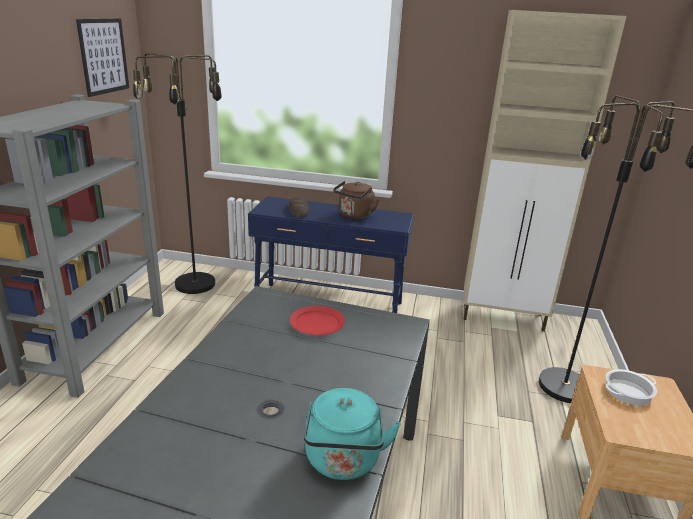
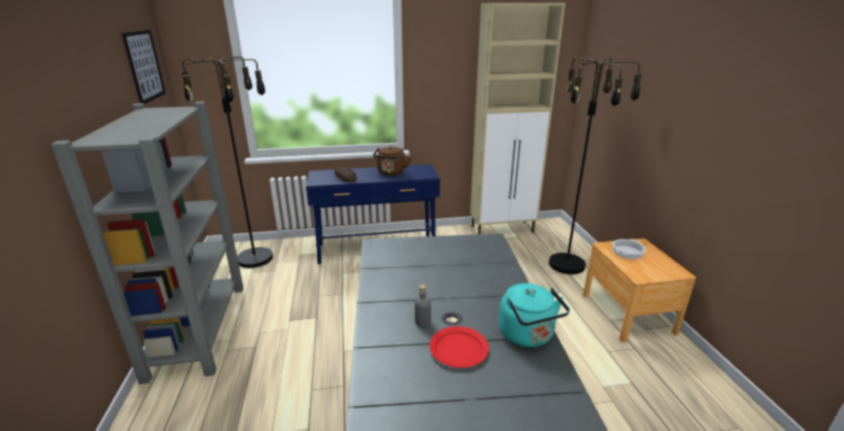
camera: 20 degrees left, 0 degrees up
red plate [290,306,345,335] -> red plate moved to [429,326,489,368]
none -> grey bottle [415,285,431,327]

